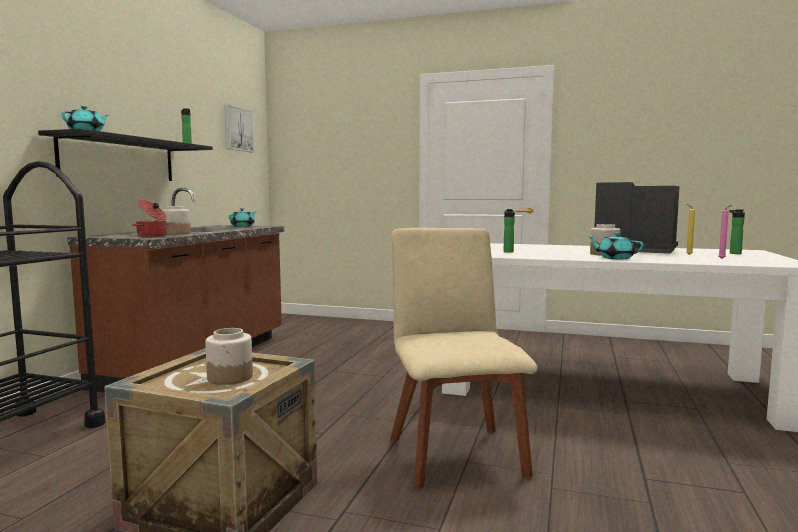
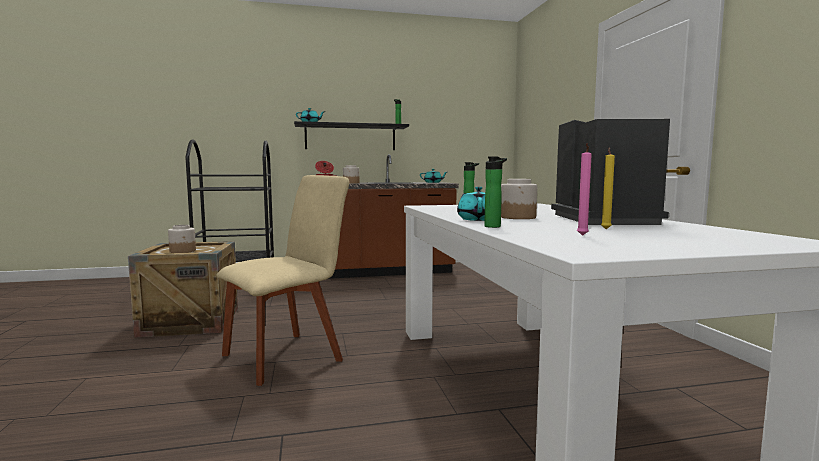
camera: 60 degrees right, 0 degrees up
picture [224,105,254,152] -> none
bottle [729,209,745,254] -> bottle moved to [484,156,507,228]

